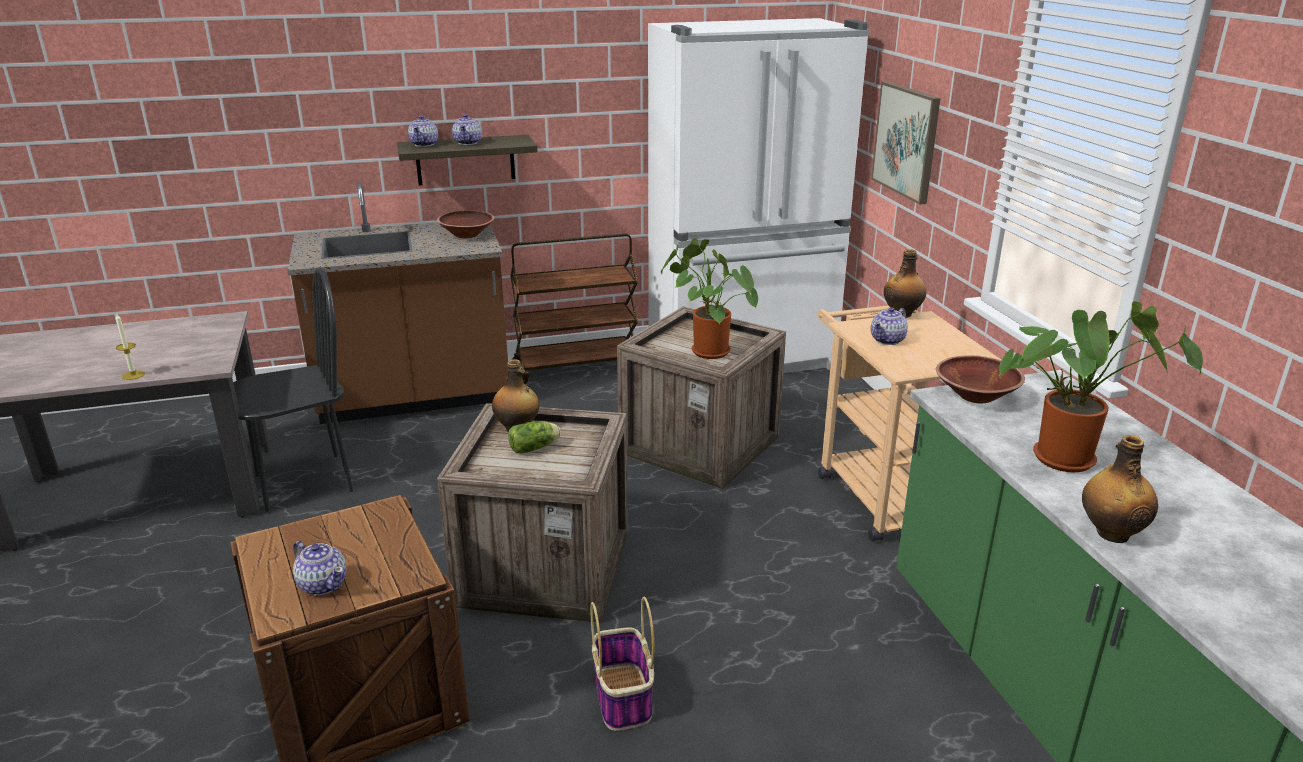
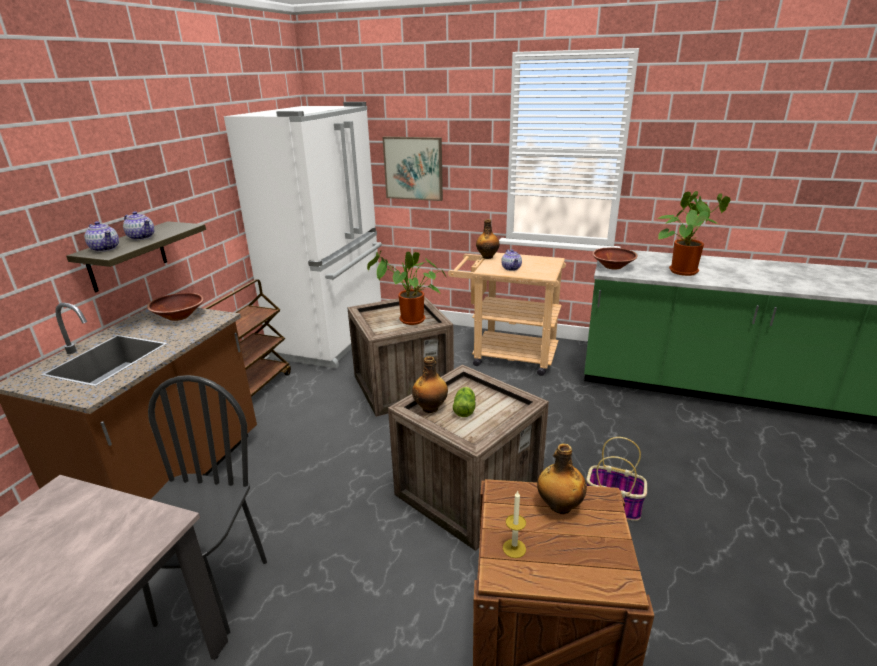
camera: 55 degrees left, 0 degrees up
candle [116,314,145,380] -> candle moved to [503,490,526,558]
teapot [293,541,347,595] -> none
bottle [1082,435,1158,543] -> bottle moved to [537,443,587,514]

